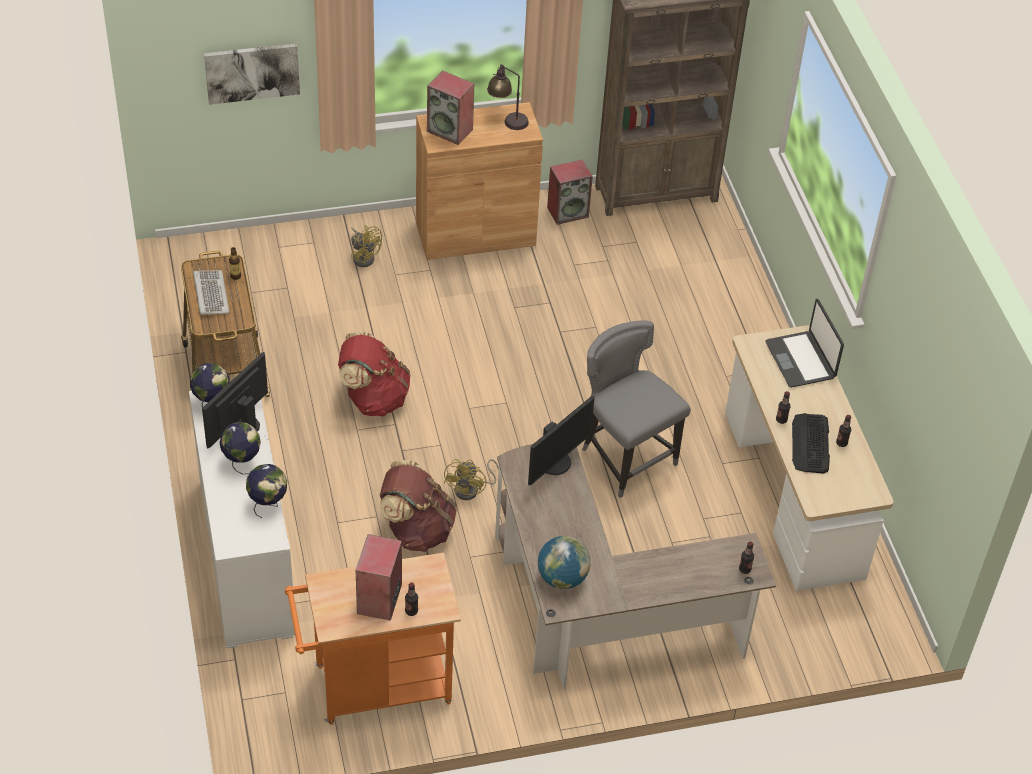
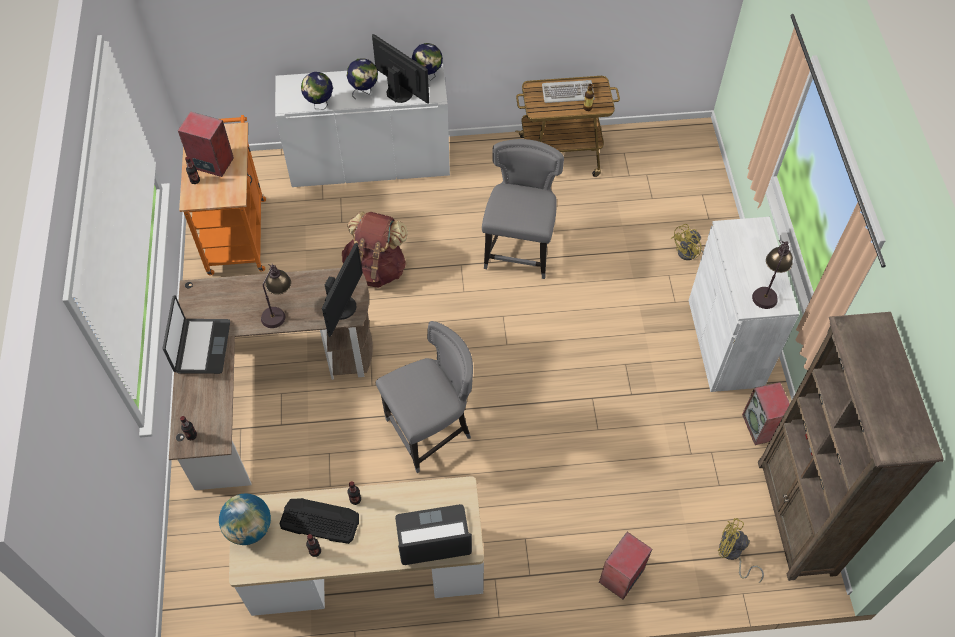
camera: 100 degrees right, 10 degrees up
picture [204,43,300,105] -> none
red backpack [338,332,410,416] -> grey chair [482,139,564,279]
brown cabinet [416,102,543,260] -> white cabinet [688,217,799,392]
speaker [427,71,474,145] -> speaker moved to [599,532,652,599]
yellow fan [444,459,499,500] -> yellow fan moved to [718,518,764,583]
monitor [528,396,594,485] -> monitor turned 120 degrees counterclockwise [322,243,363,337]
globe [538,536,591,589] -> globe moved to [219,493,271,545]
none -> laptop [162,295,230,374]
none -> table lamp [261,264,291,328]

